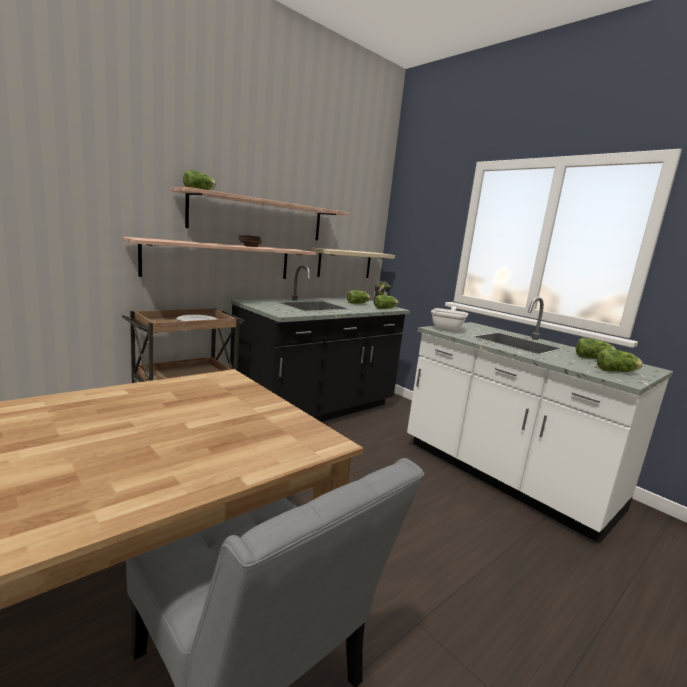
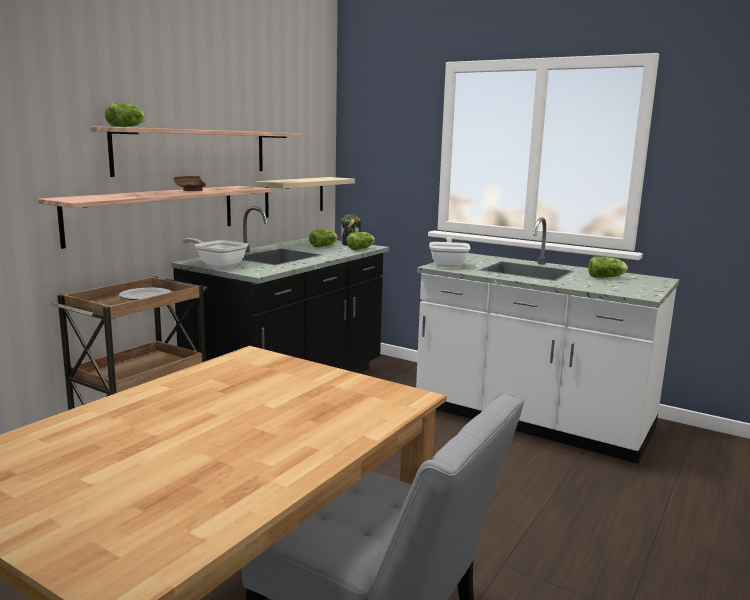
camera: 15 degrees left, 0 degrees up
lettuce [597,349,643,372] -> none
none -> frying pan [182,238,248,268]

